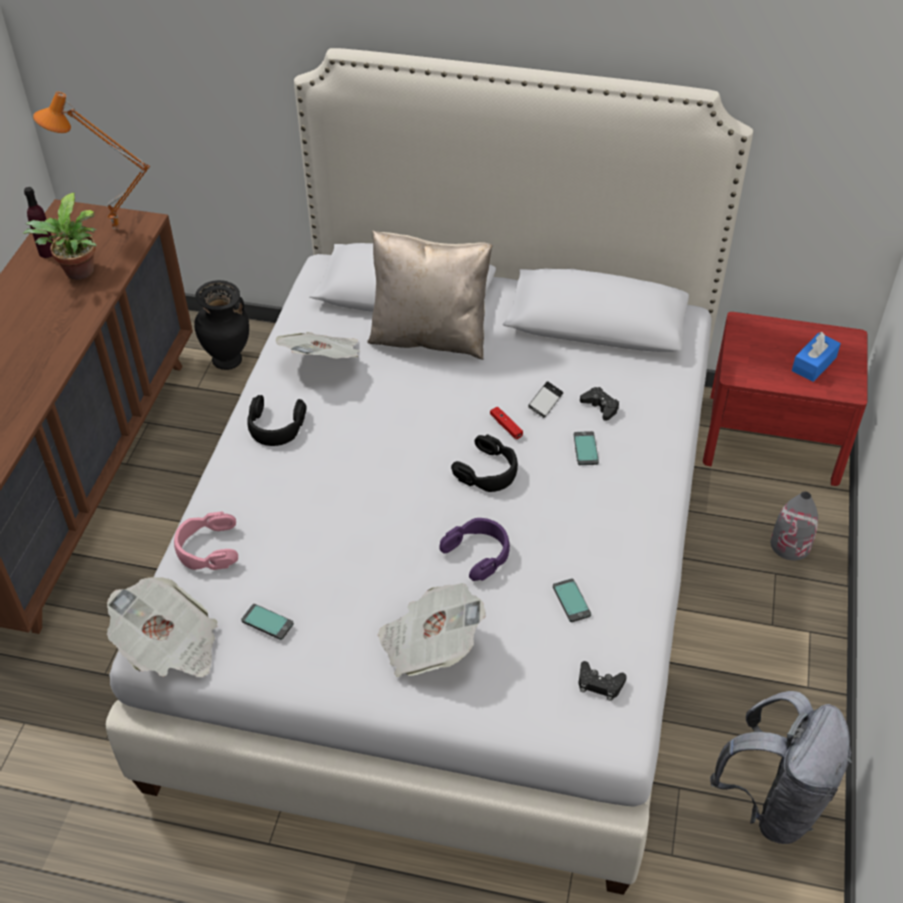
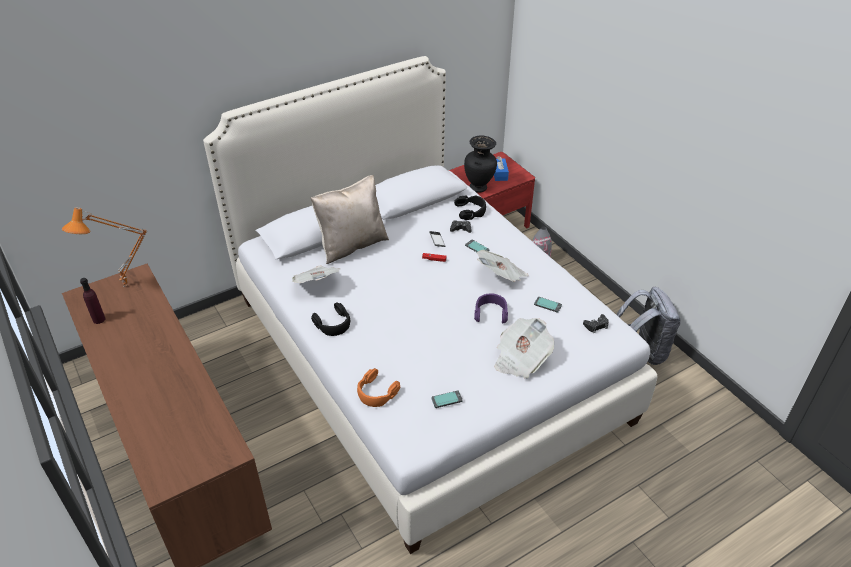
camera: 45 degrees left, 5 degrees down
potted plant [23,193,97,280] -> none
newspaper [107,577,217,677] -> newspaper moved to [477,250,529,282]
pink headphones [174,511,238,570] -> orange headphones [357,368,400,407]
black vase [194,280,249,370] -> black vase moved to [464,136,497,193]
black headphones [451,435,518,492] -> black headphones moved to [454,195,486,220]

